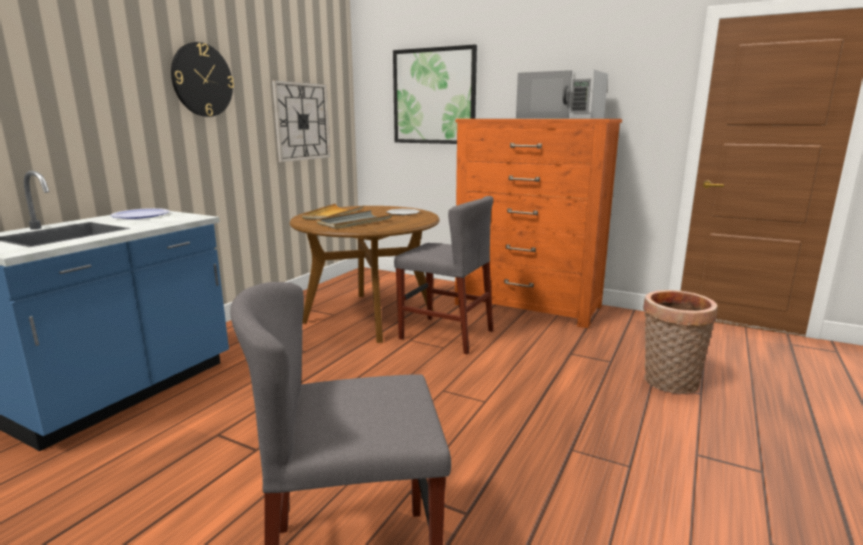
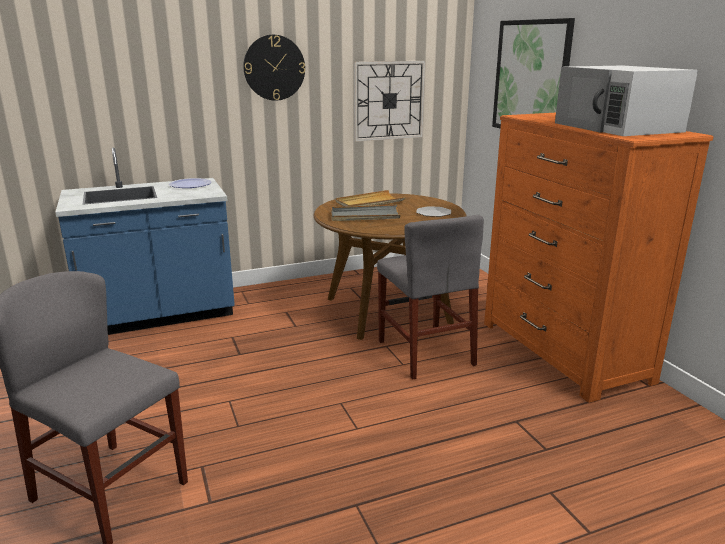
camera: 40 degrees right, 5 degrees up
basket [643,290,717,394] -> none

